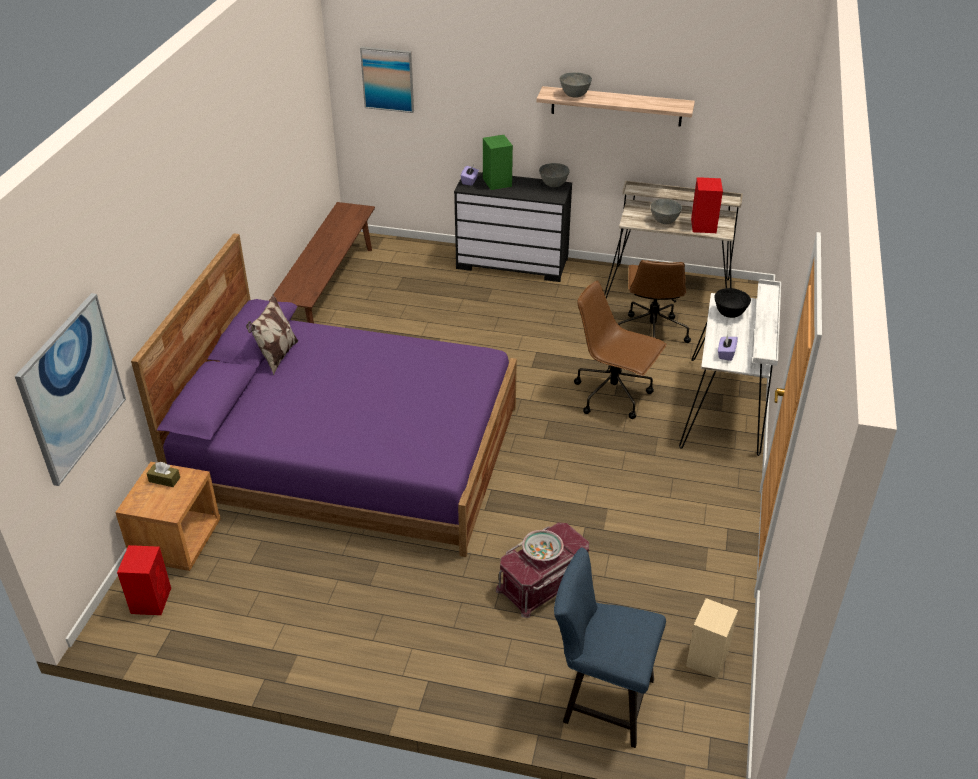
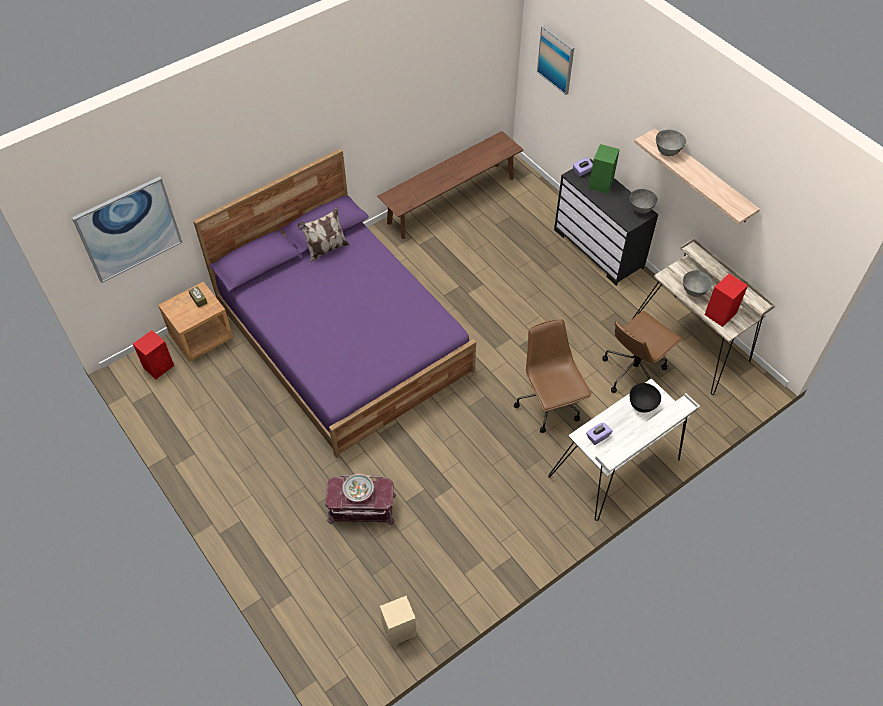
camera: 40 degrees right, 15 degrees up
blue chair [554,548,666,748] -> none

